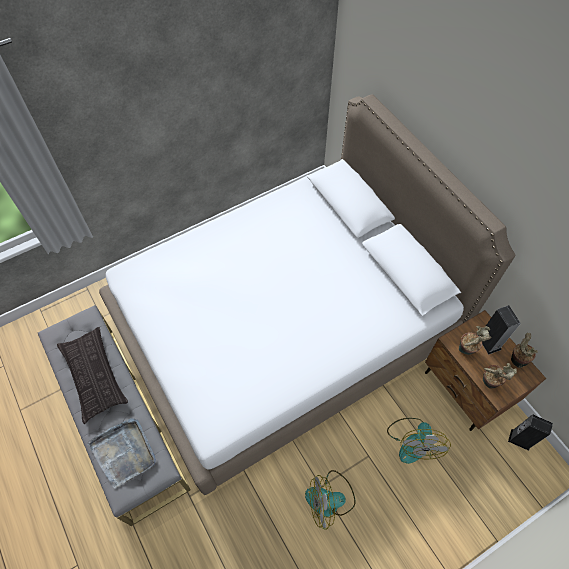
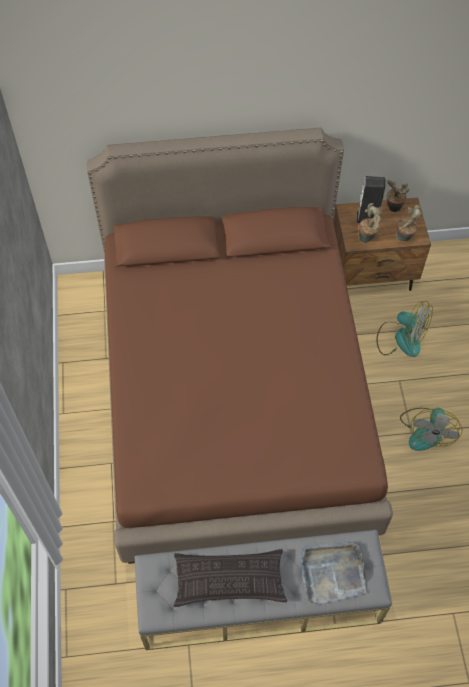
camera: 65 degrees left, 0 degrees up
white bed [99,94,516,495] -> brown bed [87,128,393,564]
speaker [508,414,553,451] -> none

